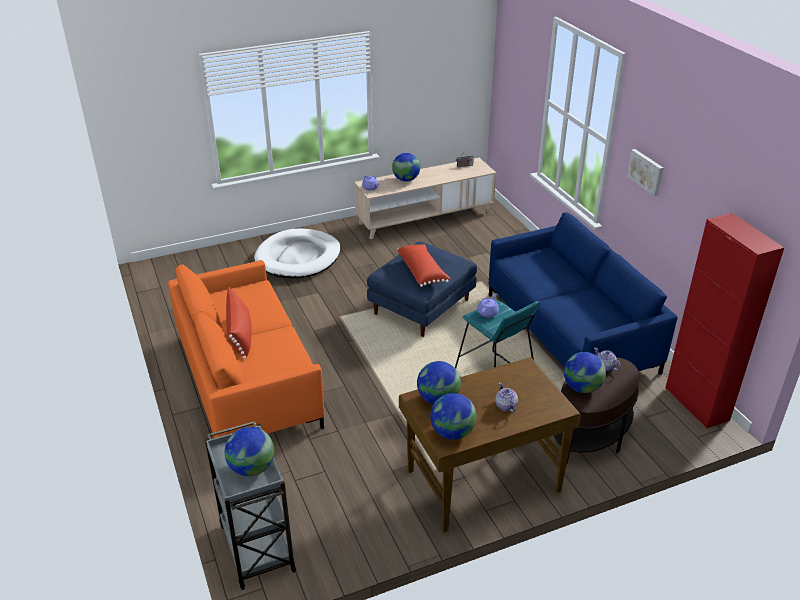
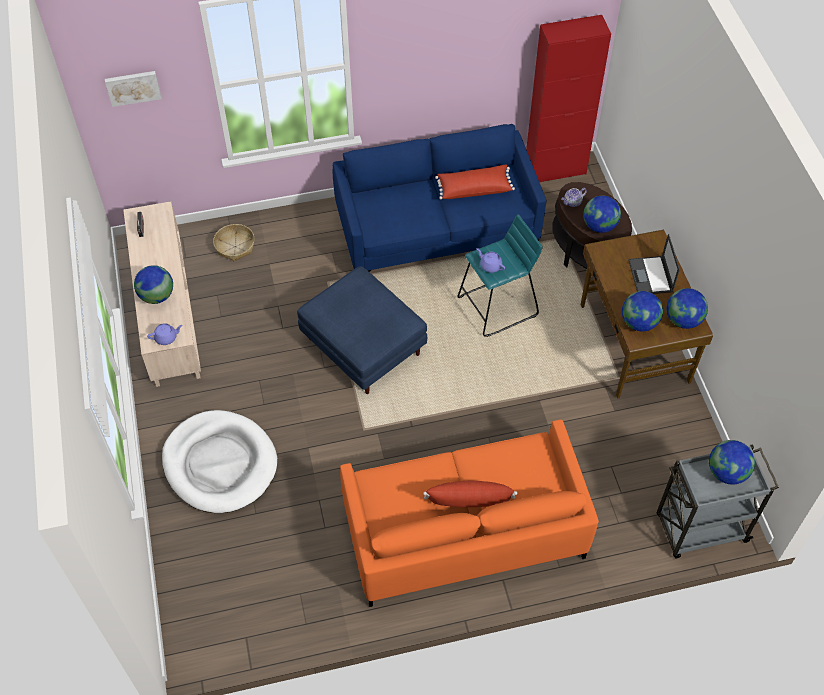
camera: 80 degrees left, 20 degrees up
red pillow [397,244,450,287] -> red pillow moved to [435,164,515,199]
teapot [495,382,518,413] -> laptop [628,234,680,294]
picture [627,149,663,196] -> picture moved to [105,71,162,107]
none -> basket [213,224,255,262]

